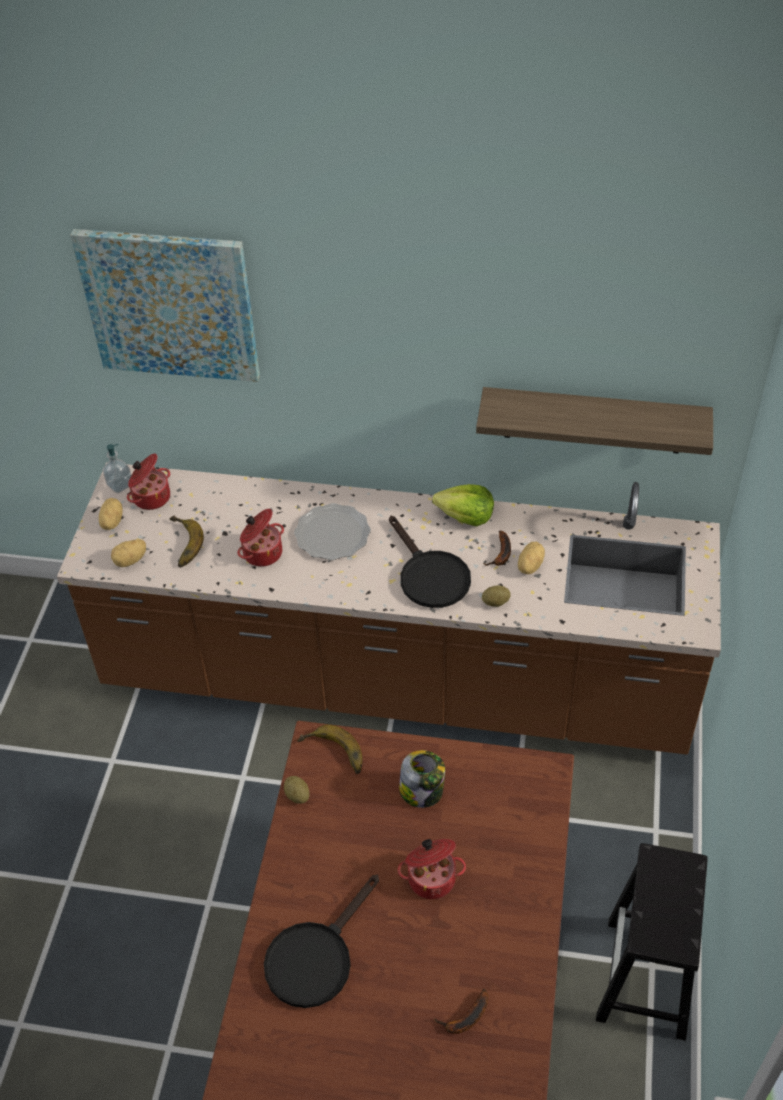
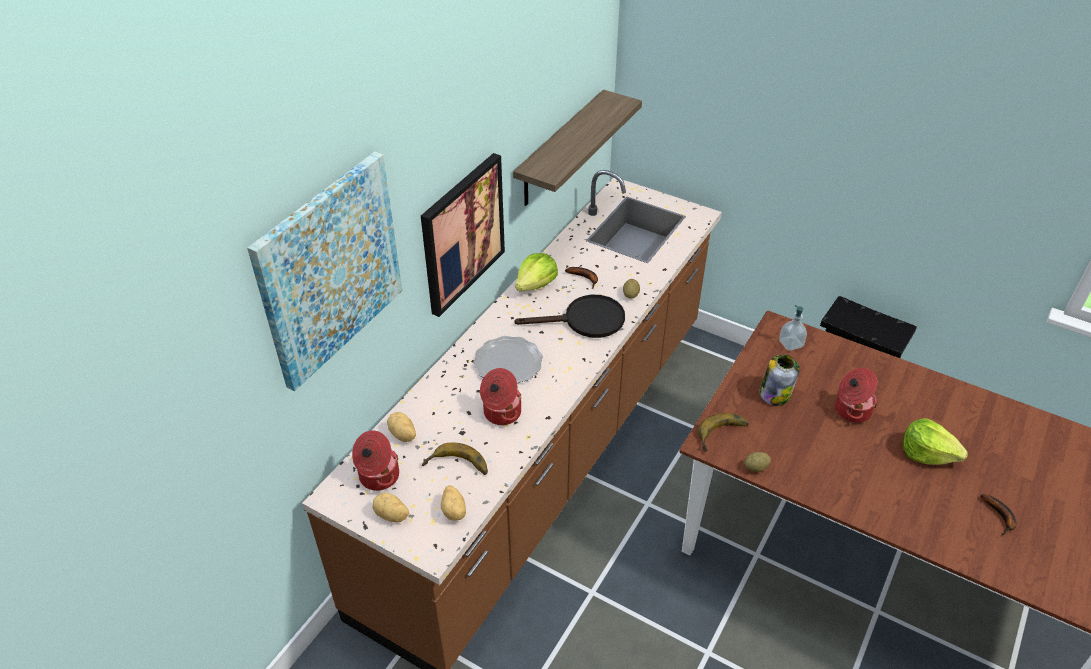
camera: 70 degrees left, 5 degrees down
soap dispenser [102,444,131,493] -> soap dispenser moved to [779,305,807,351]
black frying pan [264,875,379,1008] -> none
banana [434,989,488,1034] -> banana moved to [980,494,1017,535]
potato [518,542,545,574] -> potato moved to [387,412,416,442]
none -> picture [421,153,505,317]
none -> lettuce [903,418,968,465]

